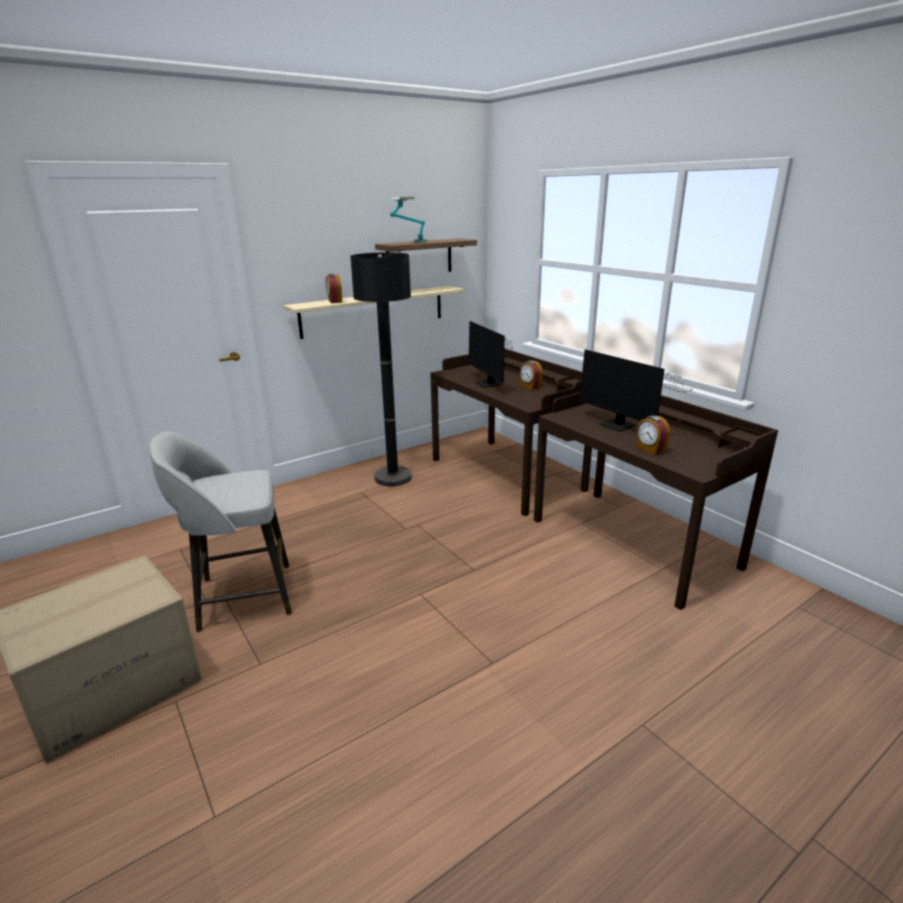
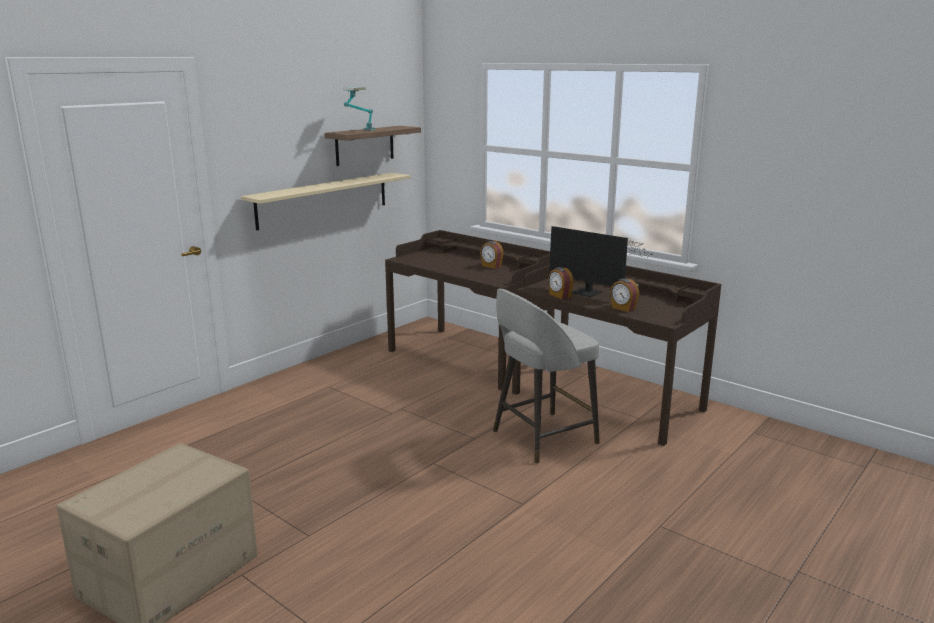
camera: 15 degrees left, 5 degrees down
grey stool [150,432,292,632] -> grey stool moved to [493,289,600,464]
alarm clock [326,274,342,303] -> alarm clock moved to [548,267,574,299]
black floor lamp [350,252,412,486] -> none
monitor [468,321,514,388] -> none

